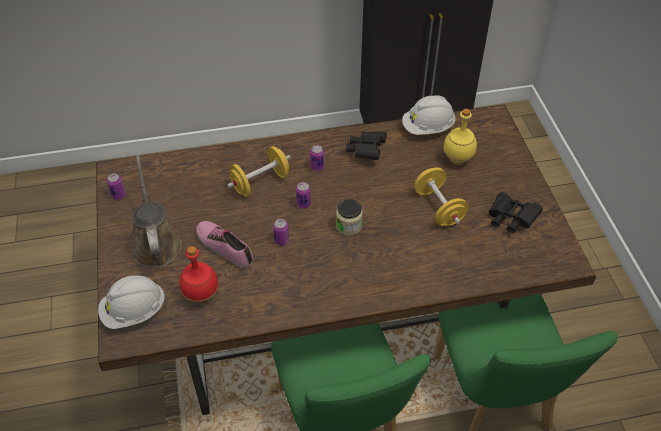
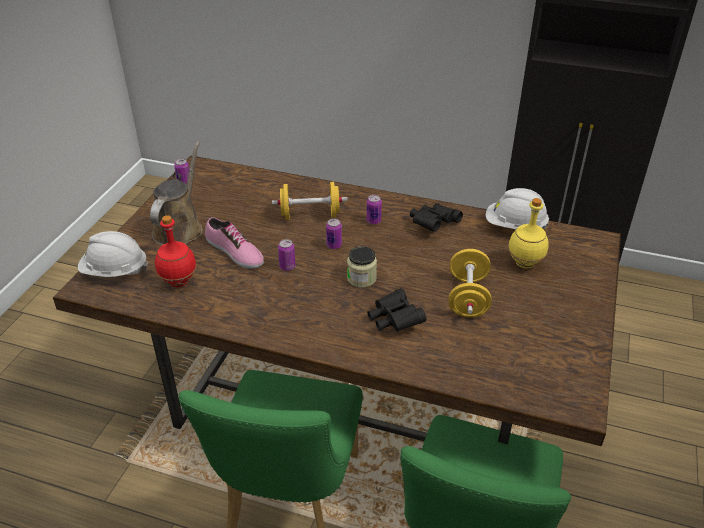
camera: 30 degrees right, 10 degrees down
shoe [196,221,253,267] -> shoe turned 150 degrees clockwise [205,217,264,269]
black binoculars [489,192,543,233] -> black binoculars moved to [367,288,426,332]

